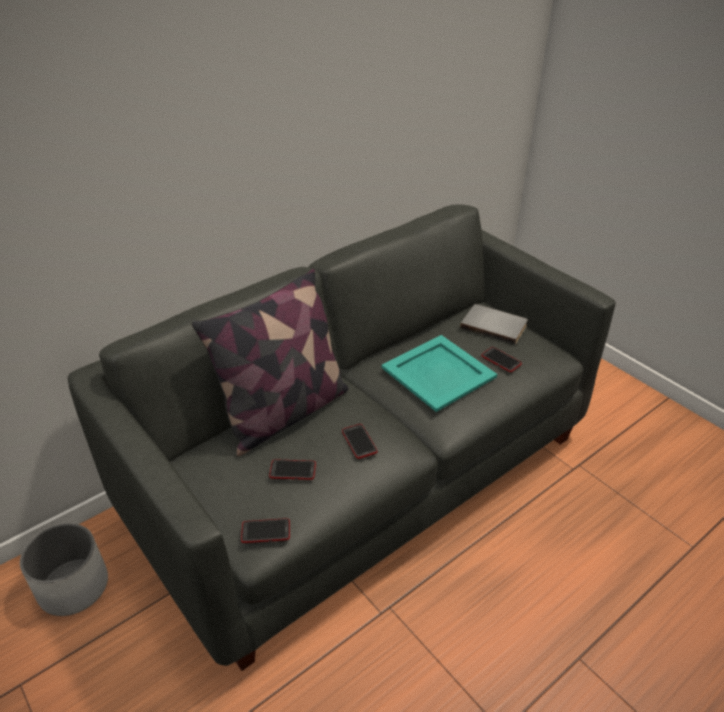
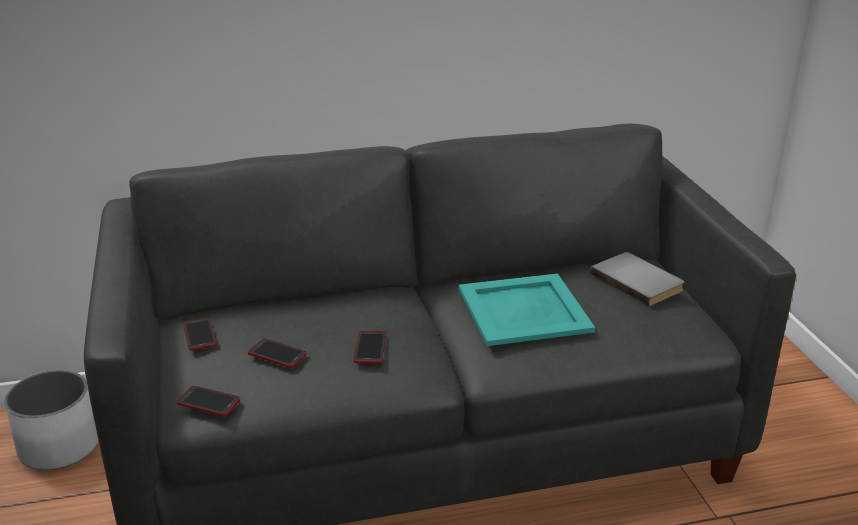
camera: 25 degrees right, 10 degrees down
pillow [192,269,349,456] -> none
phone [481,347,522,372] -> phone moved to [183,318,217,350]

